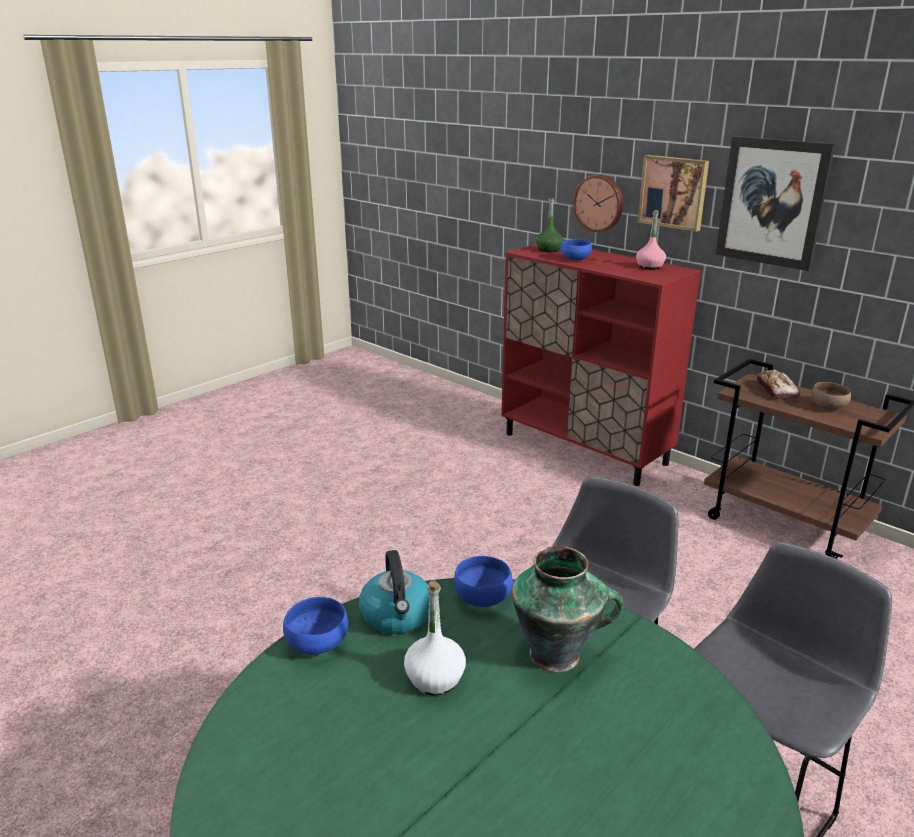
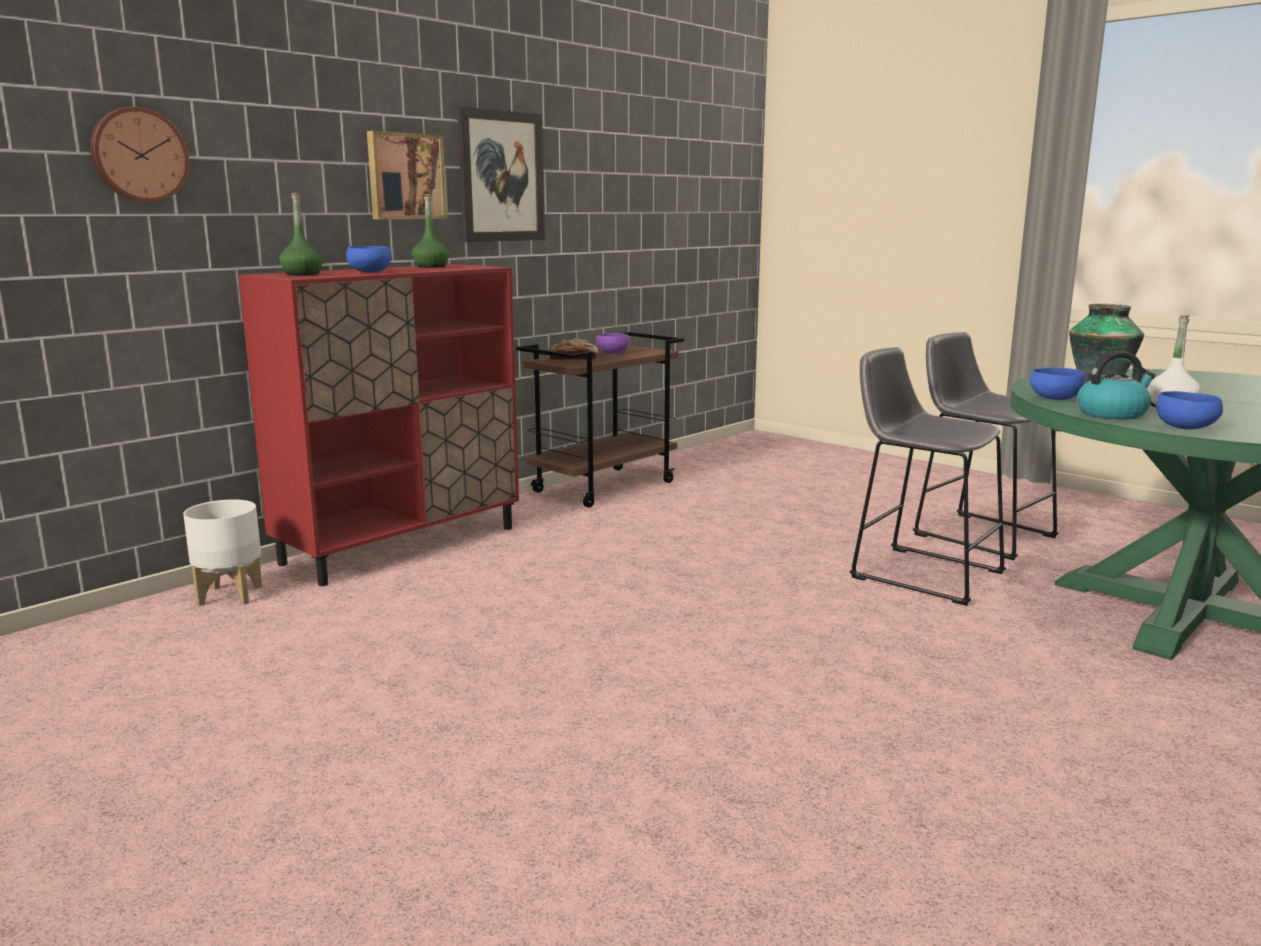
camera: 90 degrees left, 10 degrees down
wall clock [573,175,623,232] -> wall clock moved to [90,107,189,203]
pink bottle [636,210,666,270] -> green bottle [412,194,449,268]
brown bowl [811,382,851,409] -> purple bowl [596,333,630,354]
none -> white planter [183,499,262,606]

